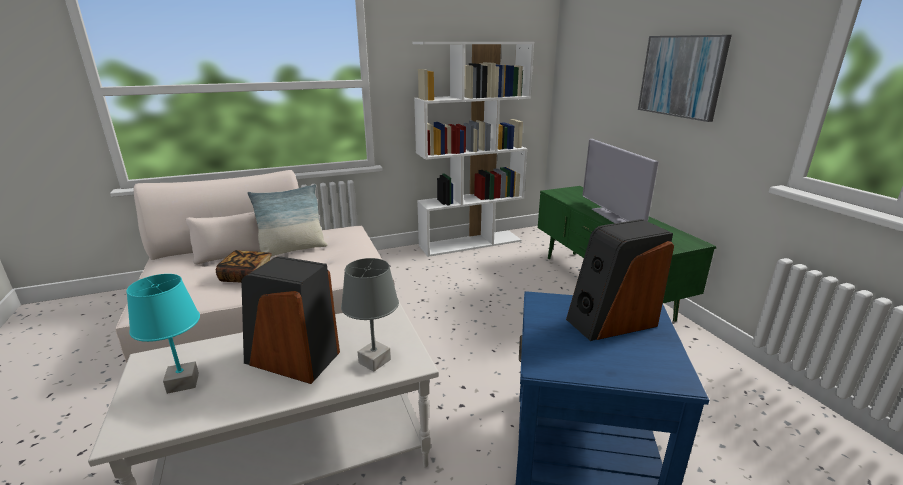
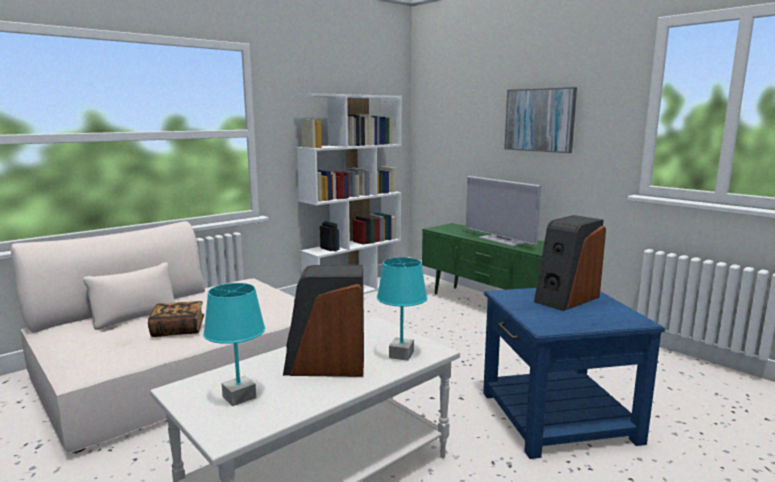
camera: 20 degrees left, 10 degrees down
pillow [247,184,328,257] -> none
grey table lamp [341,258,399,372] -> turquoise table lamp [377,257,427,361]

